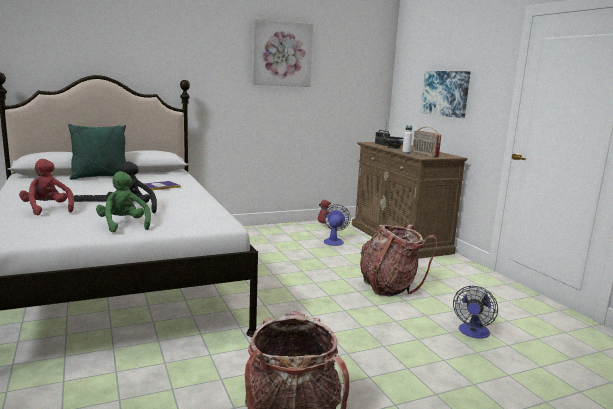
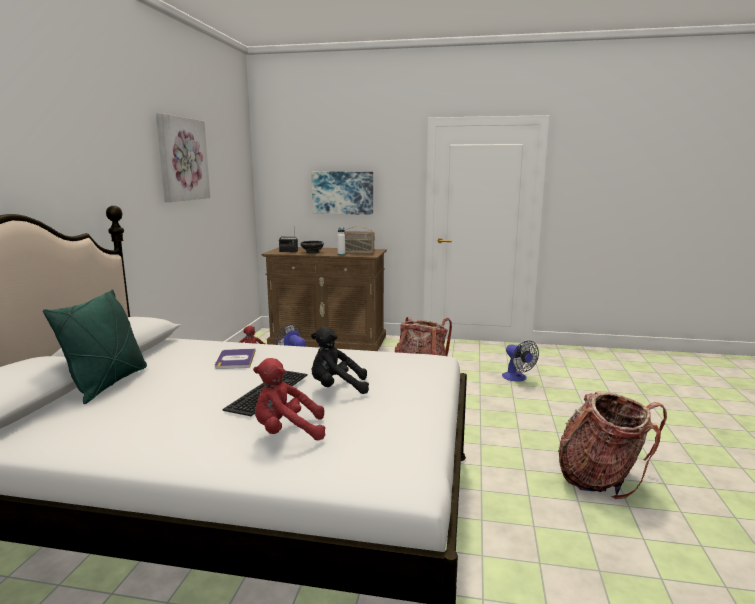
camera: 55 degrees left, 0 degrees up
green plush toy [96,171,151,232] -> none

